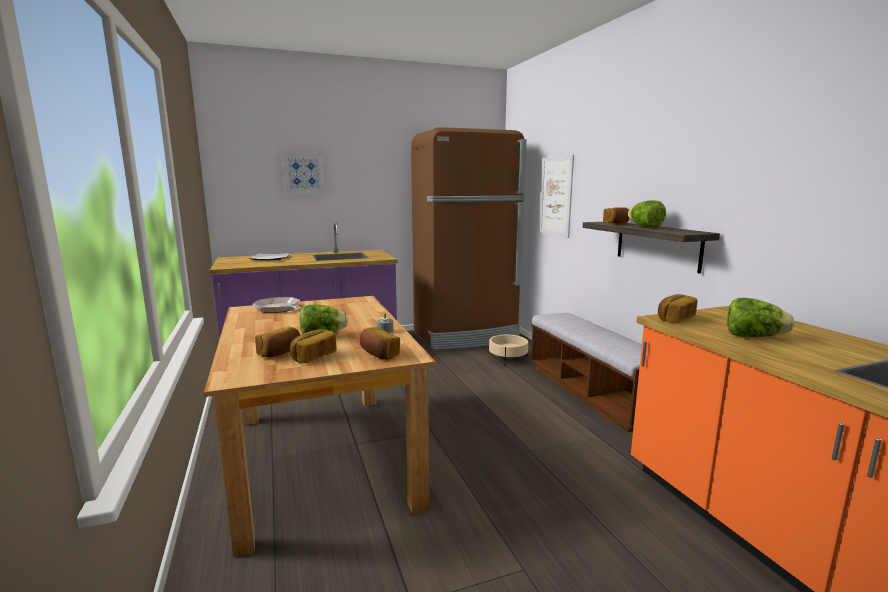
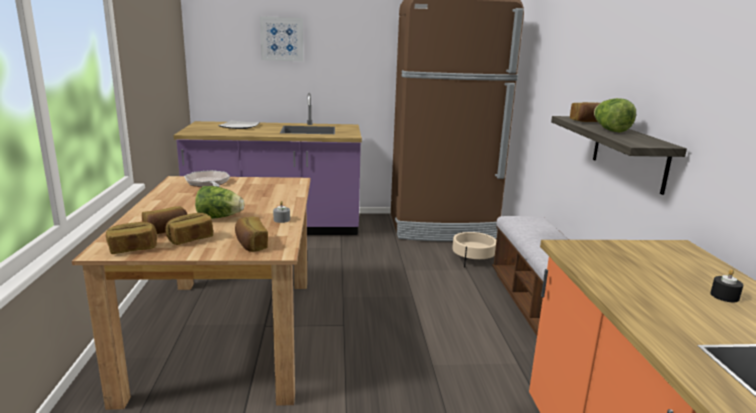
camera: 15 degrees right, 5 degrees up
picture [539,155,574,238] -> none
bread [658,294,697,323] -> bread moved to [106,222,157,254]
lettuce [727,298,794,337] -> none
none -> black candle [710,269,744,302]

